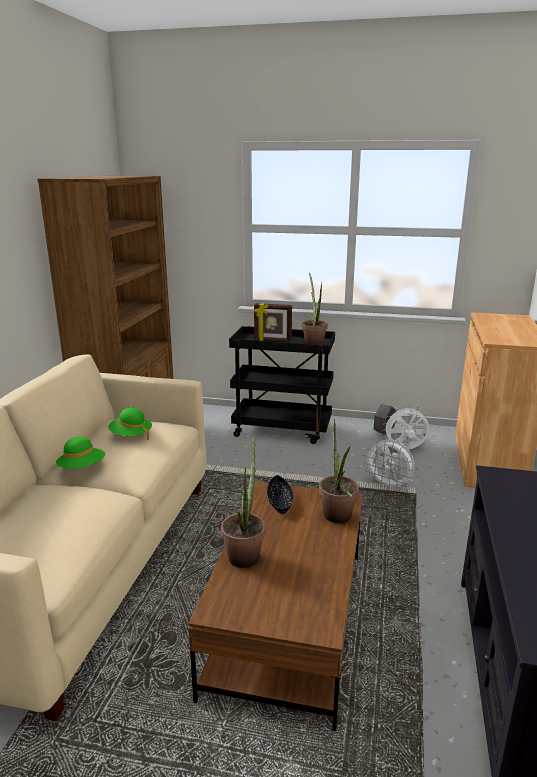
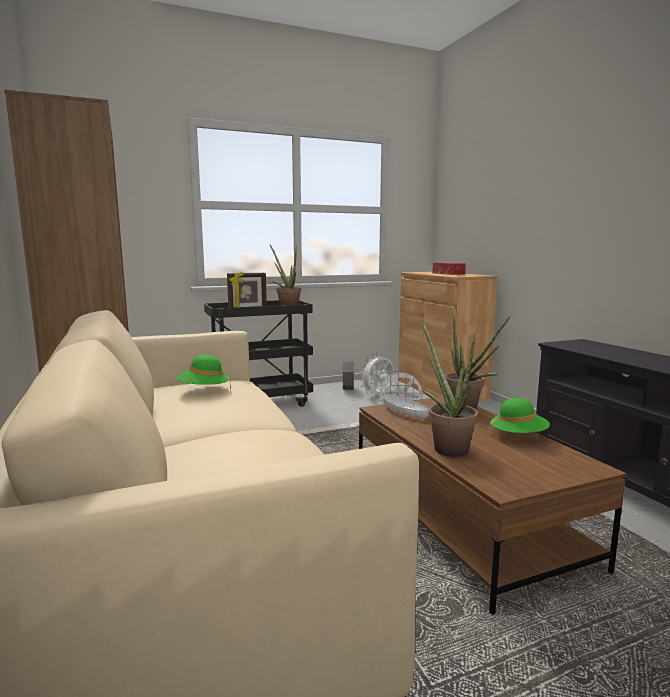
camera: 35 degrees left, 10 degrees down
green hat [56,437,105,469] -> green hat moved to [489,398,550,434]
black bowl [267,475,293,514] -> white bowl [383,393,429,418]
none -> tissue box [432,263,466,275]

